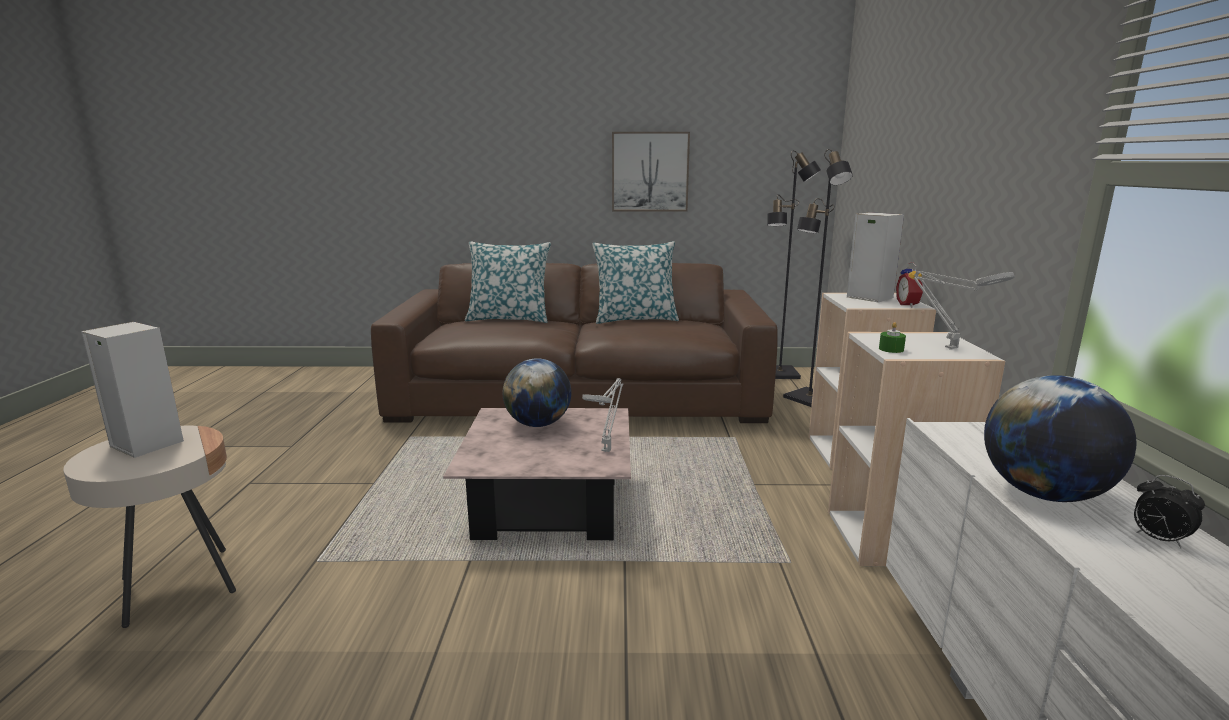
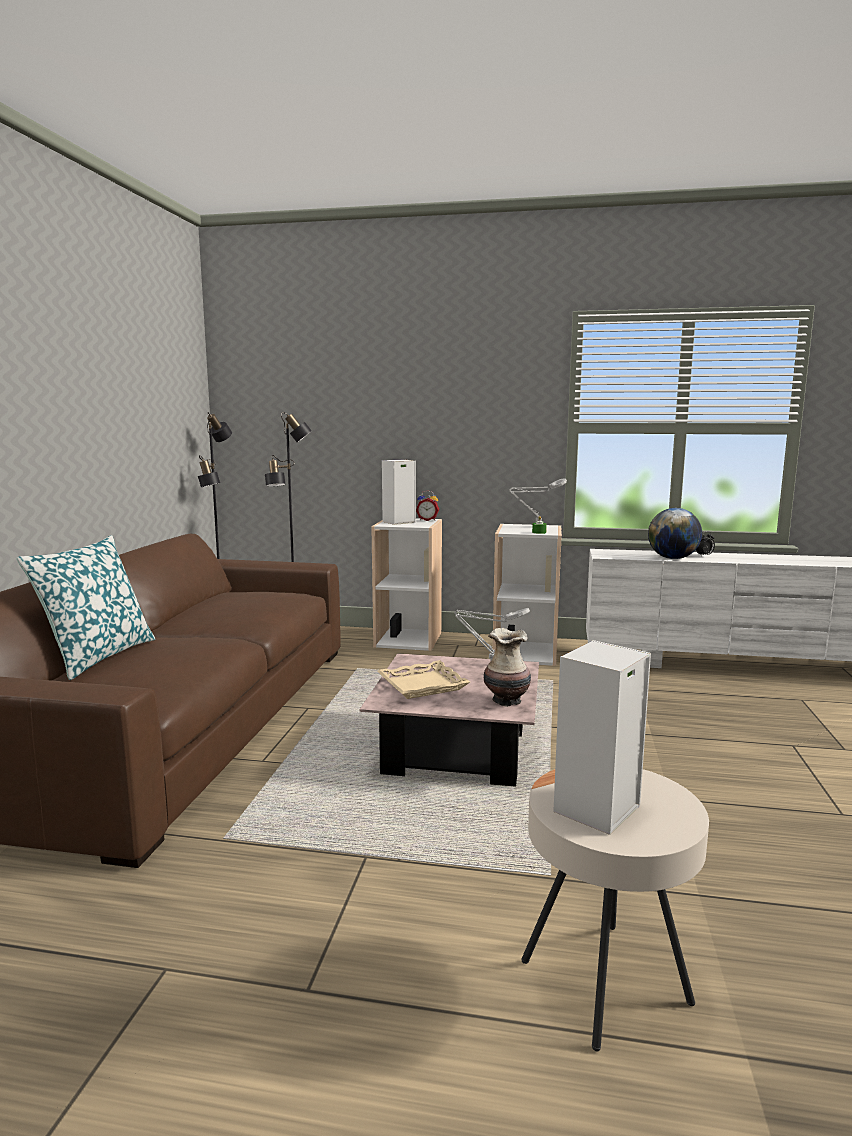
camera: 80 degrees left, 5 degrees down
globe [503,358,571,427] -> beige tray [377,660,470,699]
pillow [592,241,679,324] -> none
picture [612,132,690,211] -> none
none -> vase [484,628,531,707]

